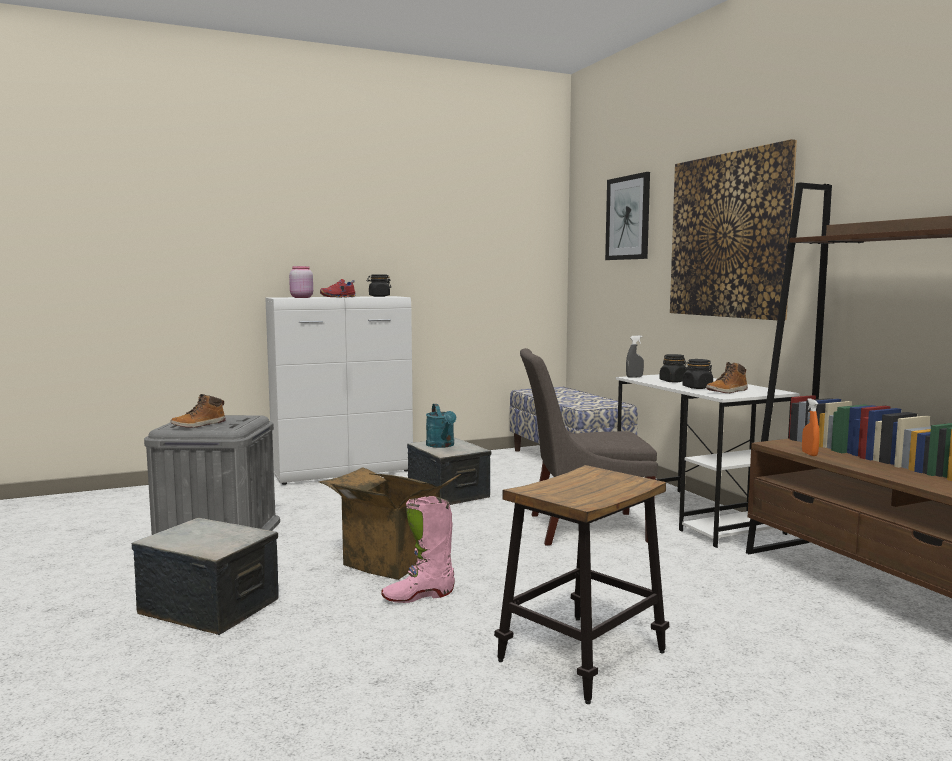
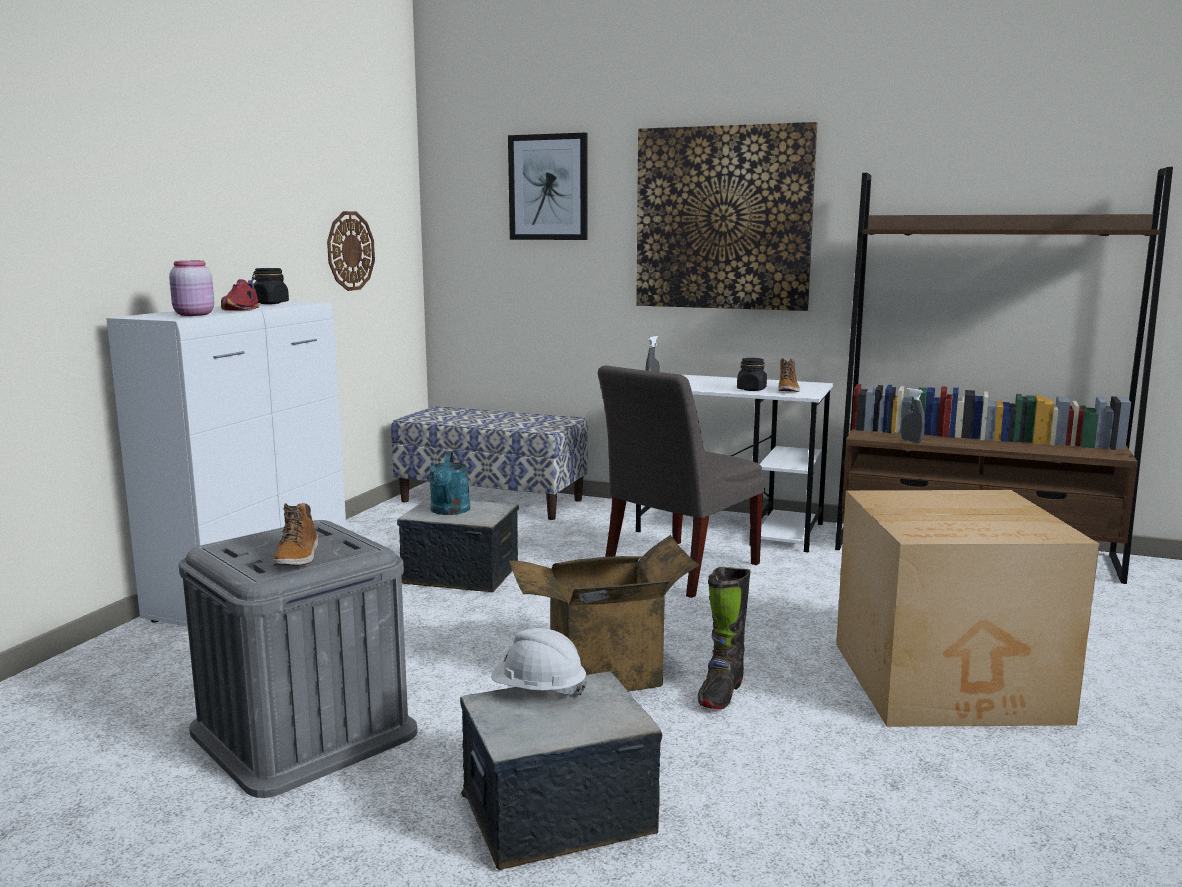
camera: 45 degrees left, 5 degrees up
pink boot [381,496,455,603] -> black boot [698,567,751,709]
turquoise watering can [426,404,456,448] -> turquoise watering can turned 60 degrees clockwise [429,451,470,515]
stool [494,465,669,704] -> cardboard box [836,490,1099,727]
black jar [659,354,687,382] -> none
orange spray bottle [802,398,820,456] -> grey spray bottle [901,388,925,442]
none -> wall clock [327,211,375,291]
none -> white hard hat [491,628,588,695]

